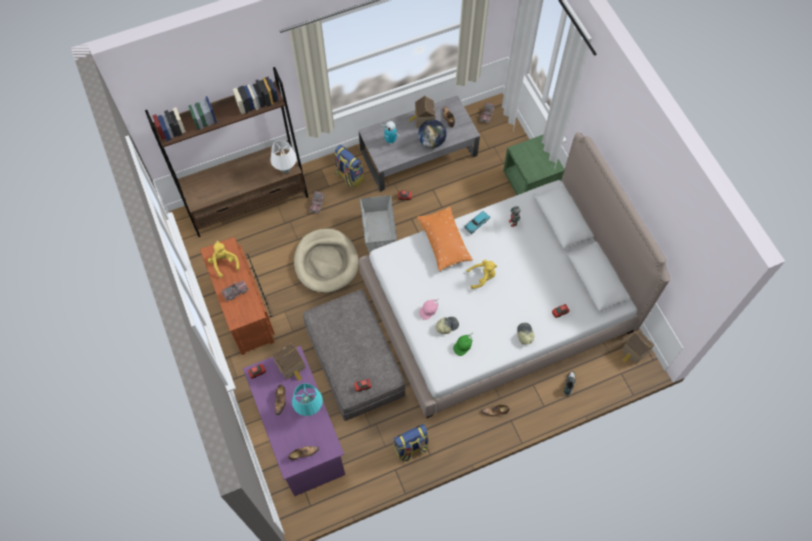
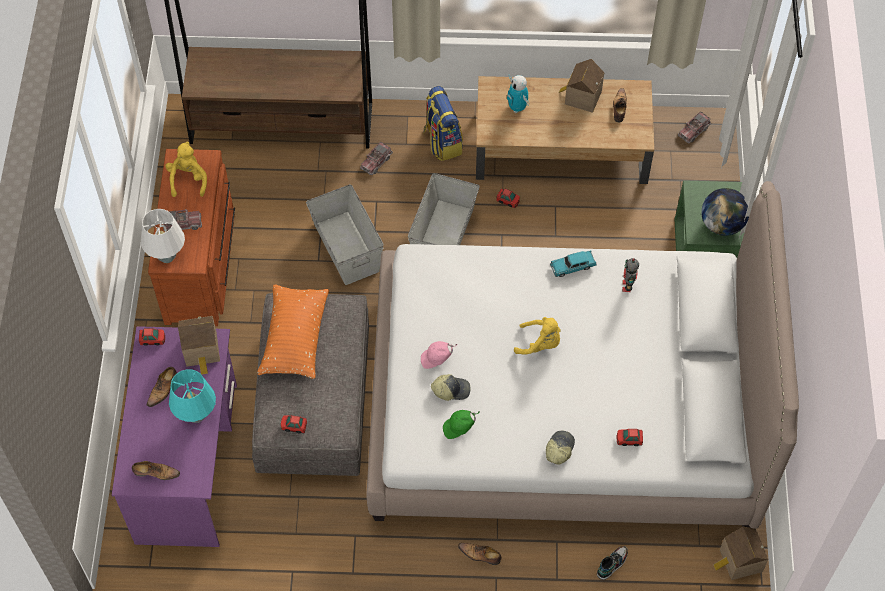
camera: 25 degrees right, 5 degrees down
white table lamp [270,140,297,173] -> white table lamp moved to [141,209,185,263]
beige dog bed [294,229,359,293] -> grey storage box [306,184,384,285]
grey coffee table [358,95,480,192] -> brown coffee table [476,76,654,184]
backpack [393,424,429,462] -> none
orange pillow [417,207,473,272] -> orange pillow moved to [257,284,329,379]
globe [418,120,446,148] -> globe moved to [701,188,749,236]

